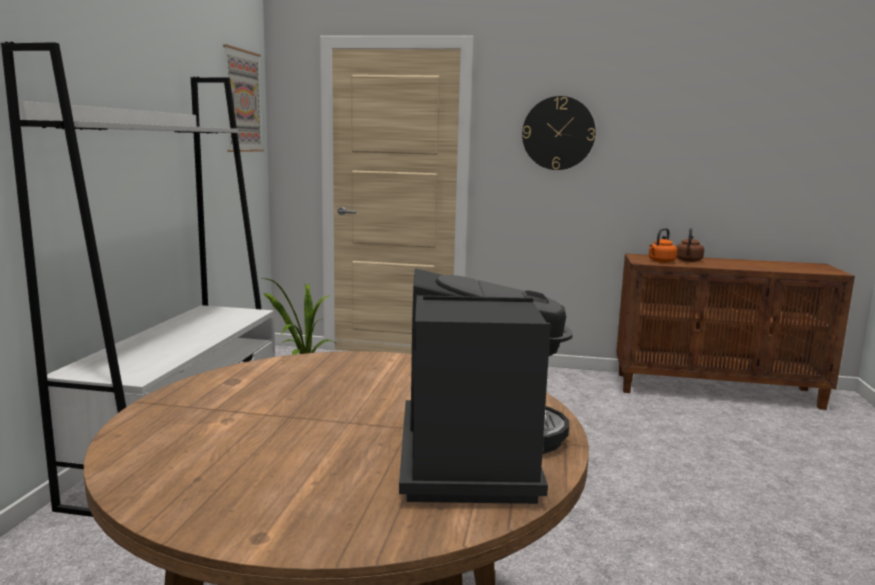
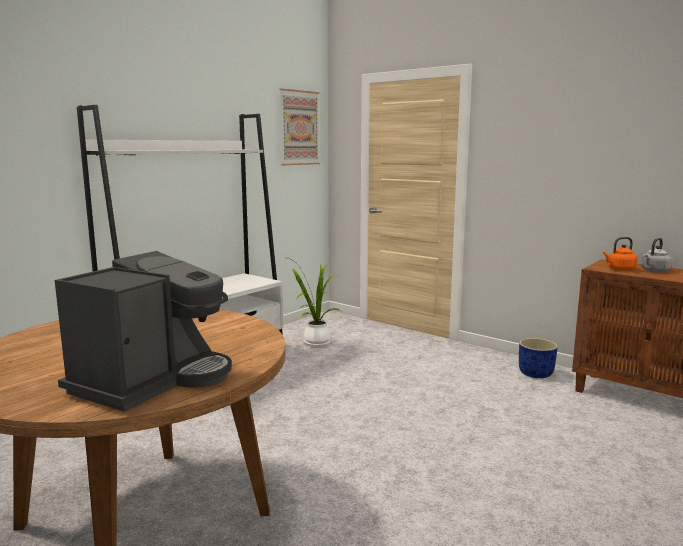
camera: 30 degrees right, 0 degrees up
wall clock [522,96,596,170] -> none
brown kettle [677,228,704,262] -> grey kettle [641,238,672,272]
none -> blue planter [519,338,558,378]

